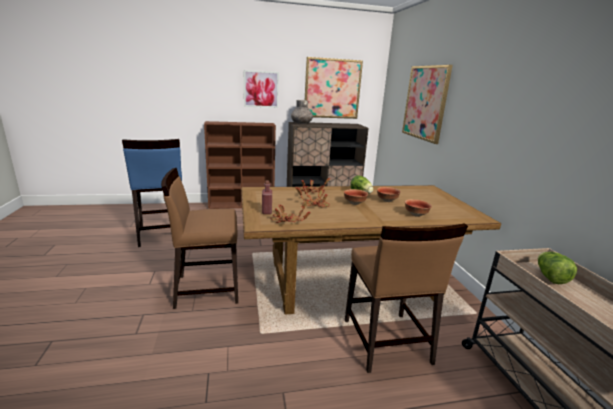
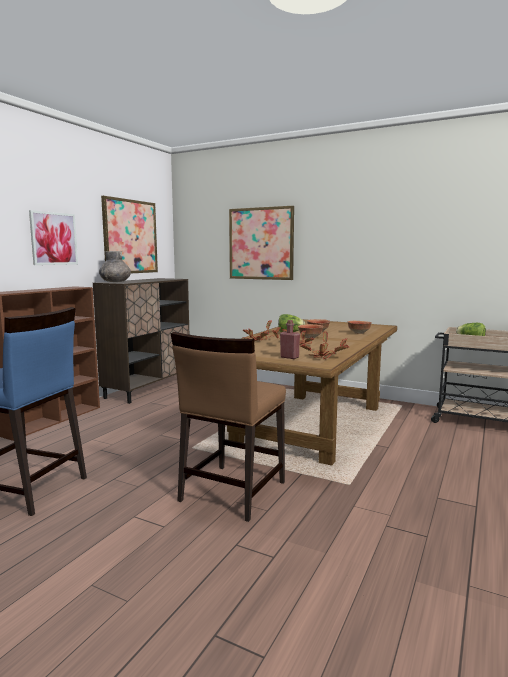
camera: 50 degrees left, 10 degrees down
brown chair [345,223,468,373] -> none

